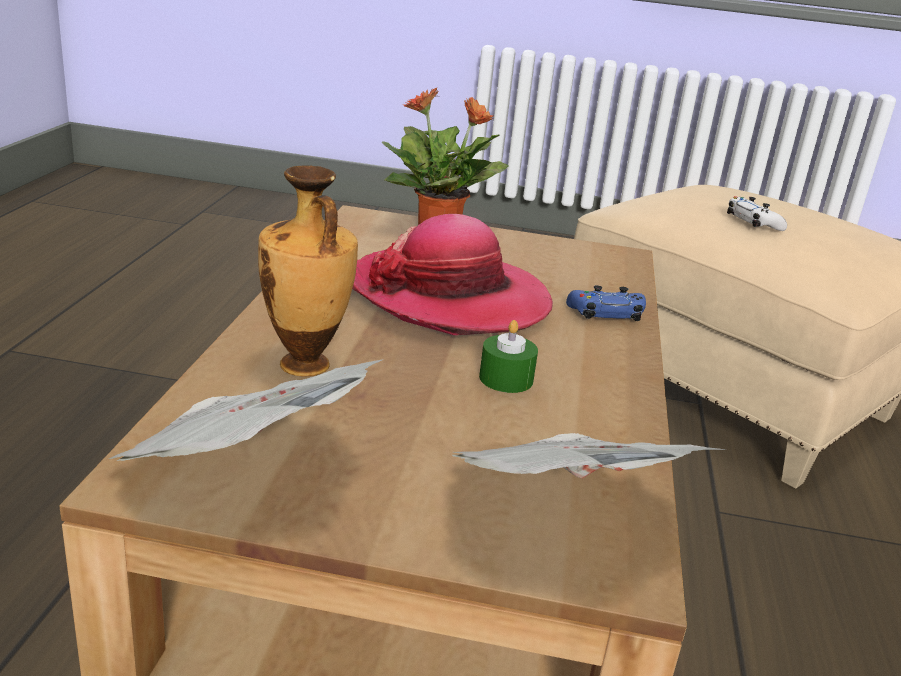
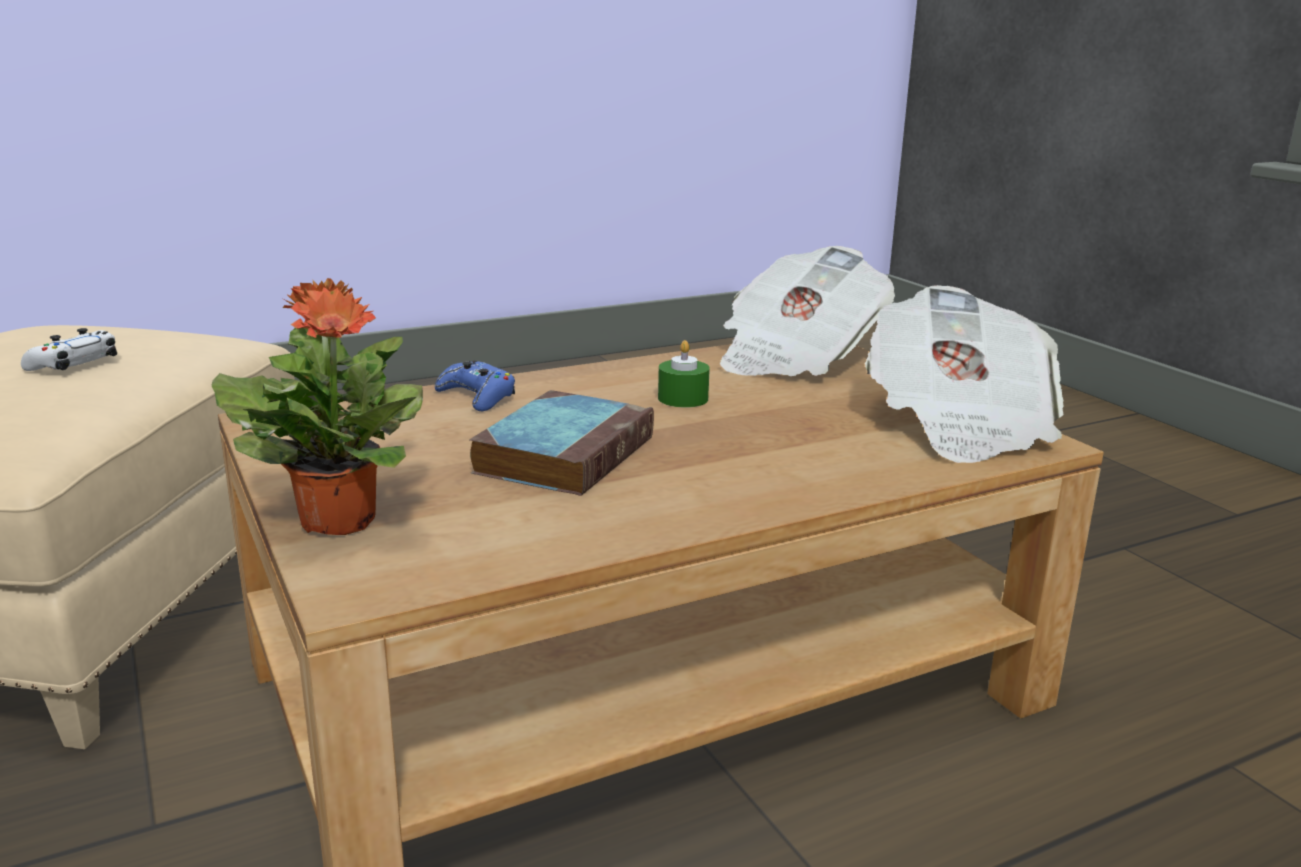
camera: 125 degrees left, 5 degrees down
vase [258,165,358,377] -> none
hat [352,214,553,335] -> book [469,390,654,496]

